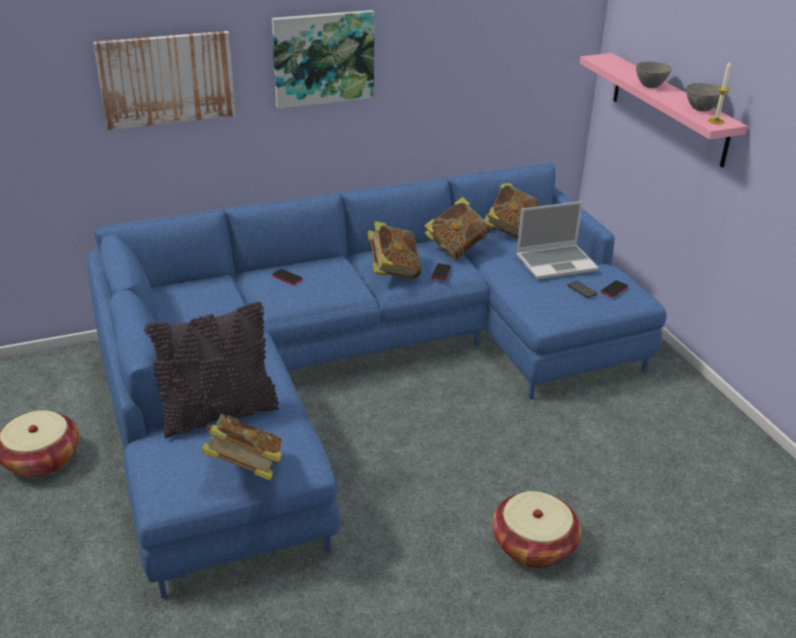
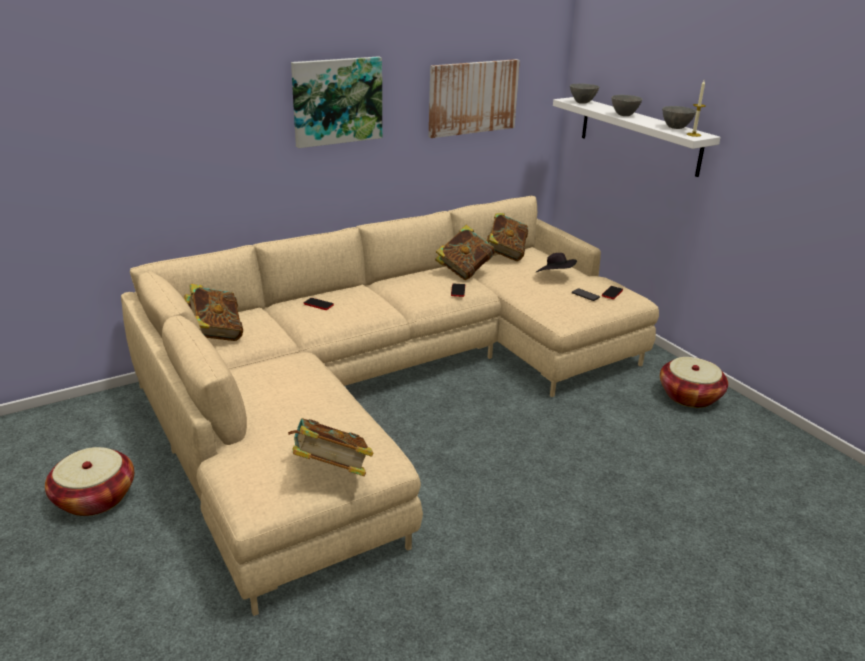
camera: 10 degrees left, 5 degrees down
blue sofa [88,163,666,598] -> beige sofa [121,196,659,616]
picture [94,31,235,130] -> picture moved to [429,59,520,138]
black pillow [144,302,279,438] -> none
book [368,221,422,279] -> book moved to [184,284,243,341]
basket [492,491,581,568] -> basket moved to [660,357,728,408]
laptop [516,201,599,280] -> black hat [536,253,577,272]
pink shelf [580,53,748,168] -> white shelf [553,97,721,177]
none -> grey bowl [570,83,599,103]

